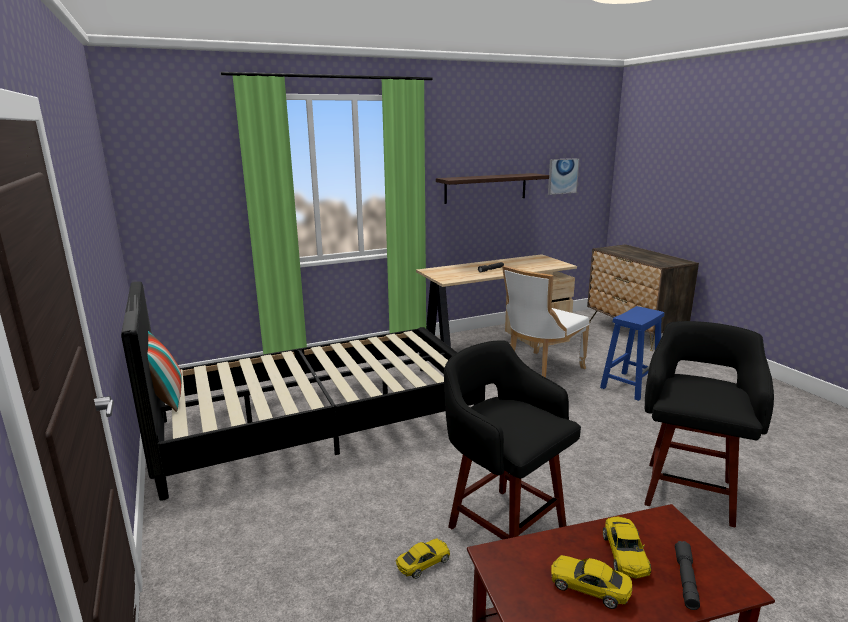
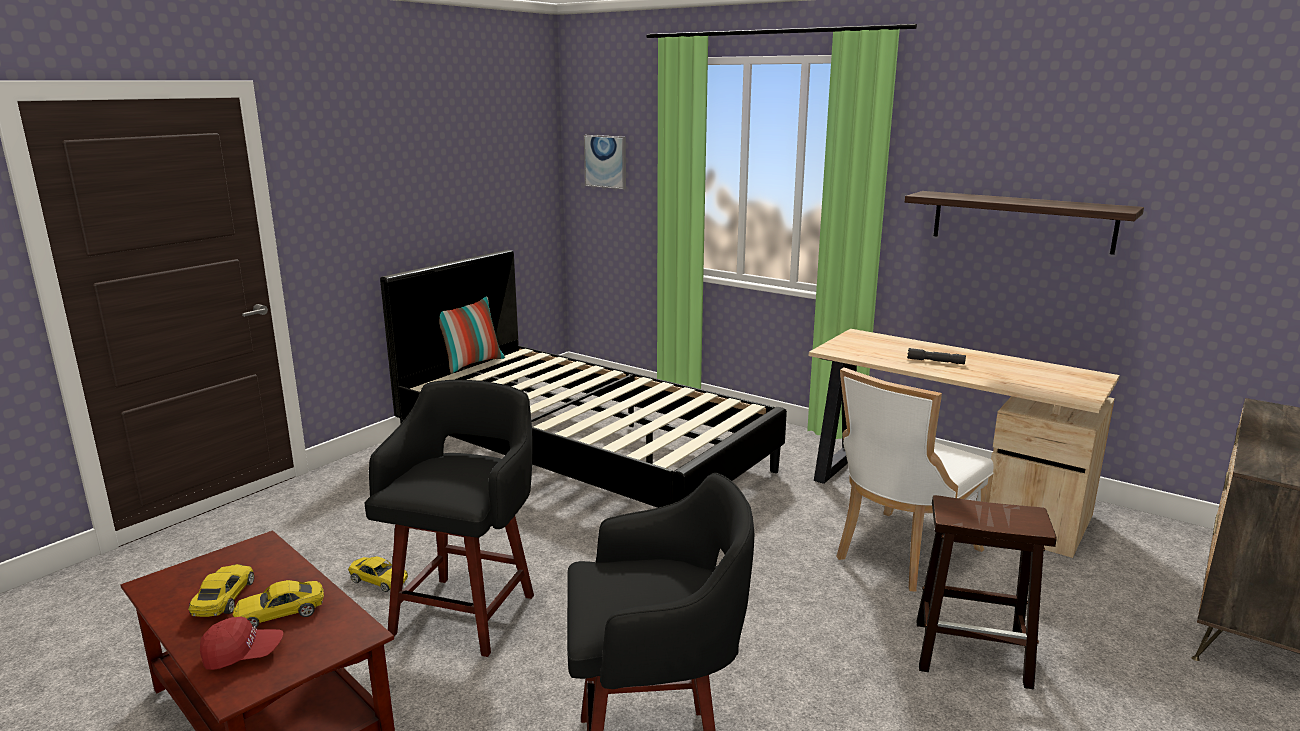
camera: 60 degrees right, 0 degrees up
white chair [502,265,589,378] -> white chair turned 60 degrees counterclockwise [836,368,994,592]
picture [548,158,580,195] -> picture moved to [584,135,626,190]
blue stool [600,306,664,401] -> brown stool [917,495,1056,689]
grey flashlight [675,541,700,610] -> red cap [200,617,283,670]

